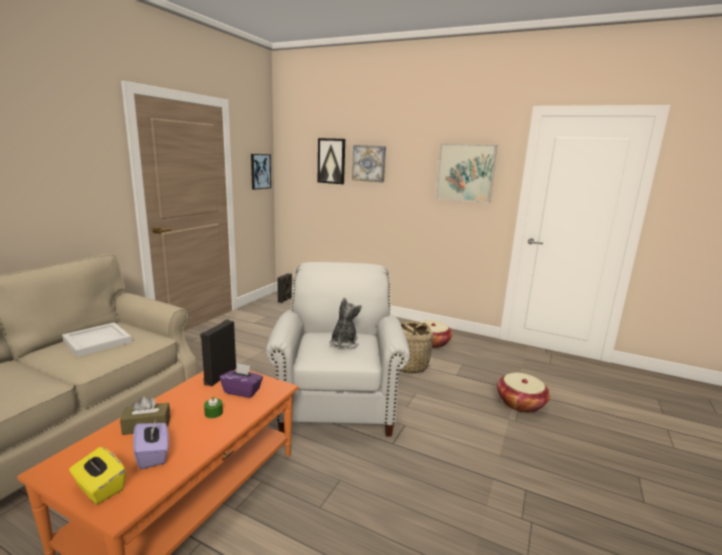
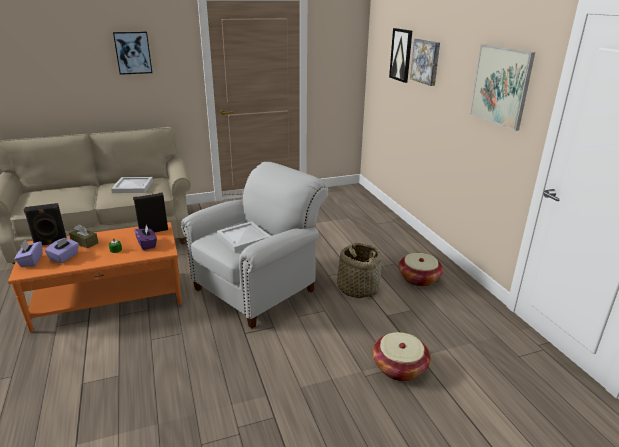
camera: 45 degrees right, 10 degrees up
yellow tissue box [69,447,126,504] -> purple tissue box [15,240,42,267]
picture [251,154,271,190] -> picture moved to [113,32,152,75]
black speaker [277,273,292,303] -> black speaker moved to [24,203,66,245]
plush toy [329,297,362,349] -> white tray [217,221,270,252]

